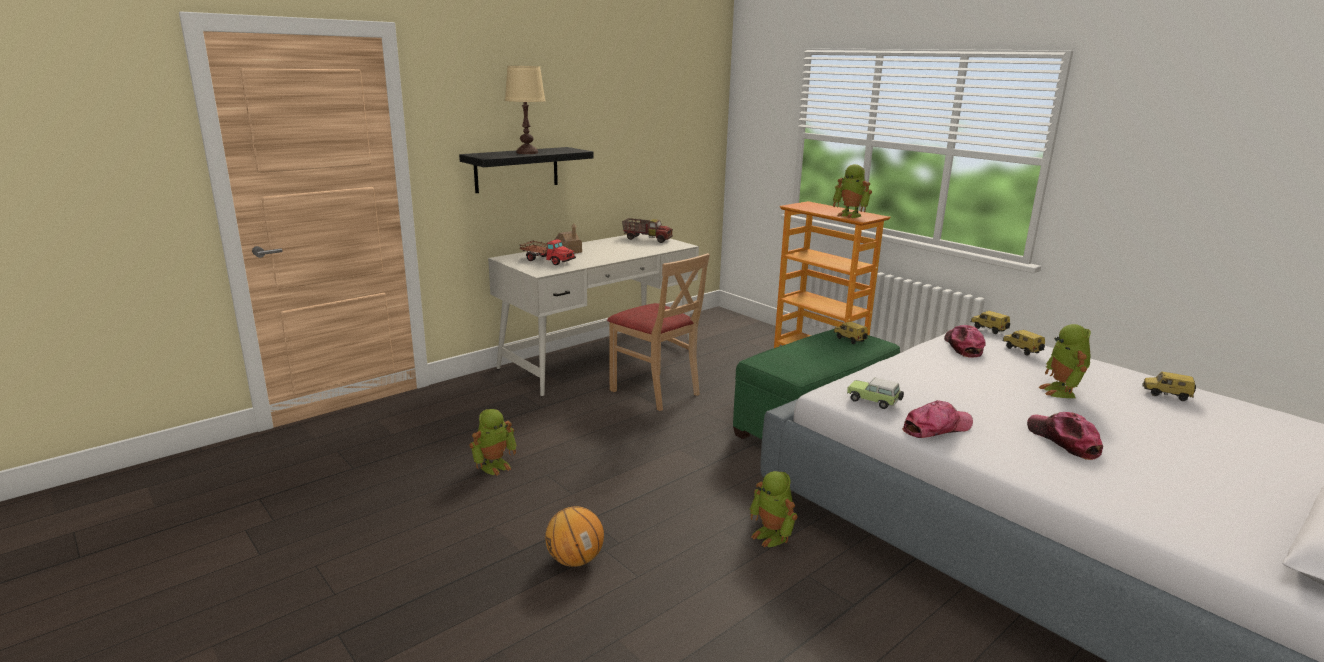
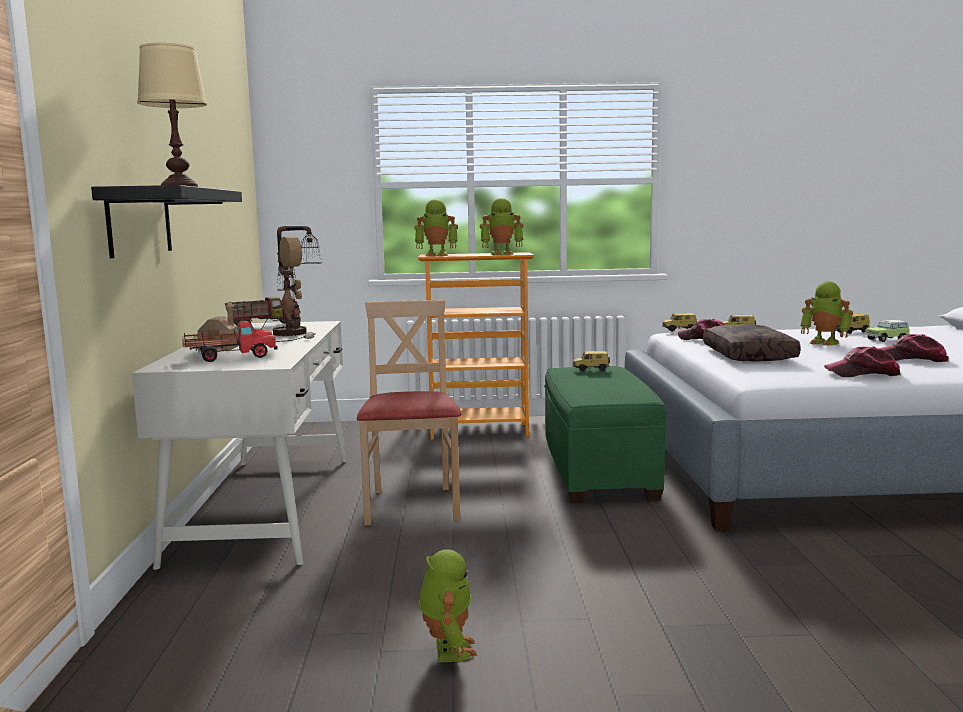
camera: 50 degrees left, 10 degrees down
basketball [545,506,604,567] -> none
beige chair [607,253,710,411] -> beige chair turned 90 degrees counterclockwise [357,300,461,525]
toy robot [750,471,798,547] -> toy robot moved to [415,199,458,256]
toy car [847,377,904,409] -> toy car moved to [865,320,910,342]
cap [902,400,973,438] -> cap turned 105 degrees counterclockwise [824,346,901,377]
none -> table lamp [261,226,322,342]
none -> brown pillow [703,324,801,362]

